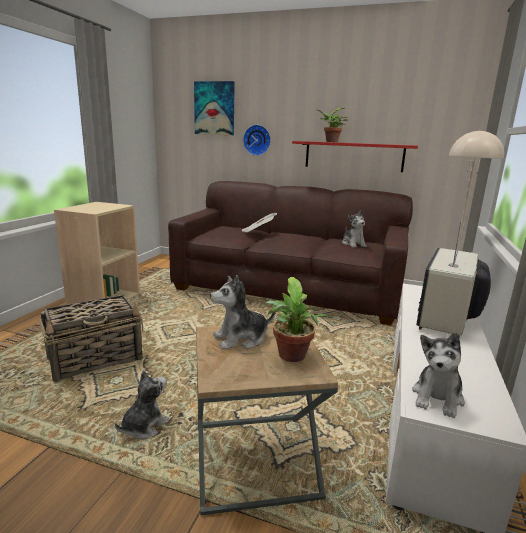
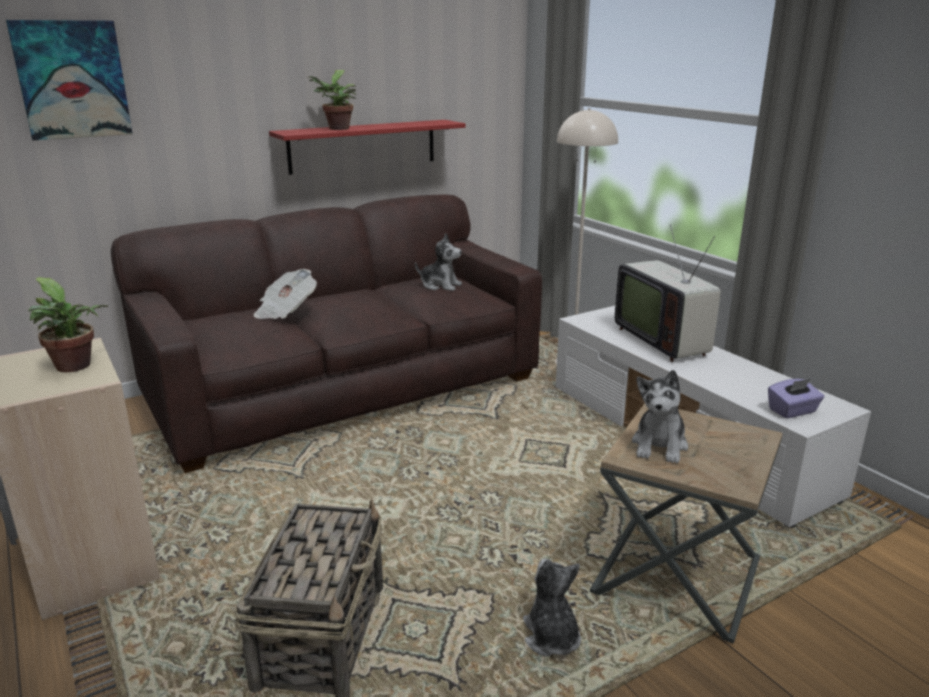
camera: 50 degrees left, 5 degrees up
wall clock [243,125,271,156] -> none
potted plant [264,277,332,362] -> potted plant moved to [29,277,108,372]
plush toy [412,332,465,418] -> purple tissue box [768,379,824,418]

